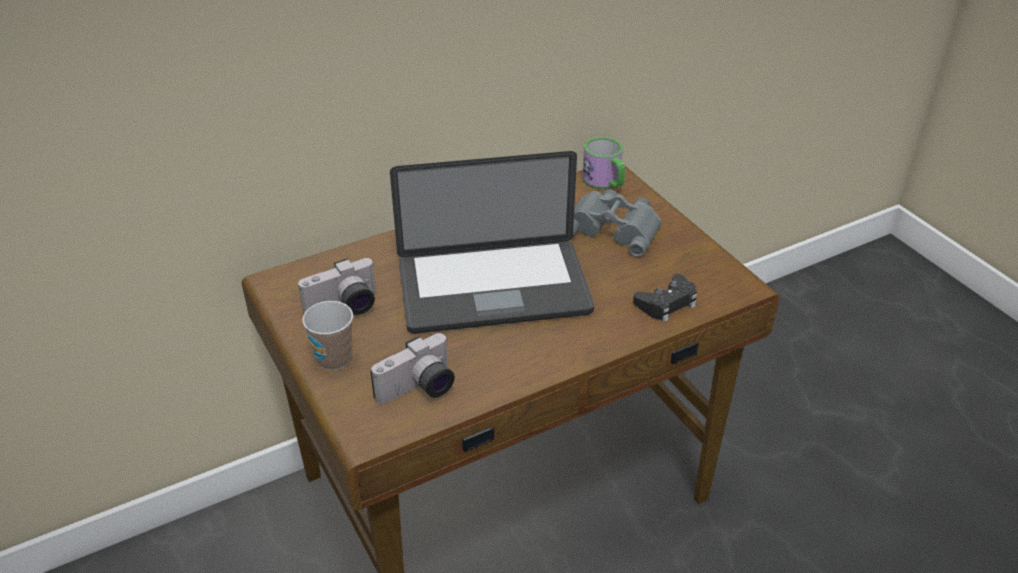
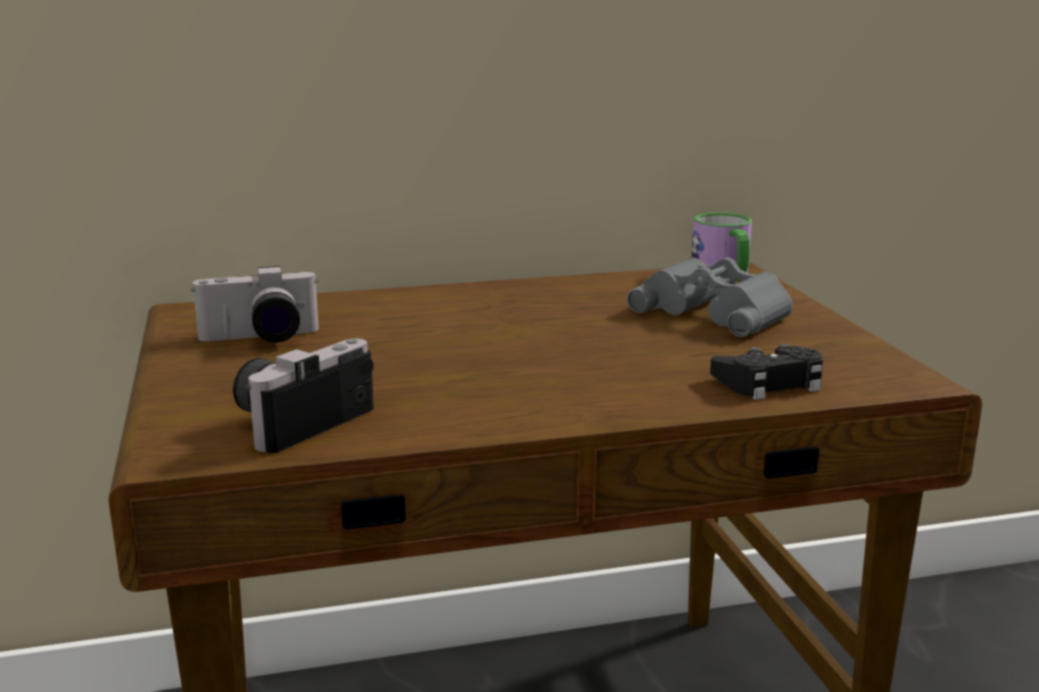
camera: 15 degrees right, 20 degrees down
cup [302,301,353,370] -> none
camera [370,333,455,404] -> camera turned 150 degrees clockwise [233,338,374,453]
laptop [390,151,594,334] -> none

